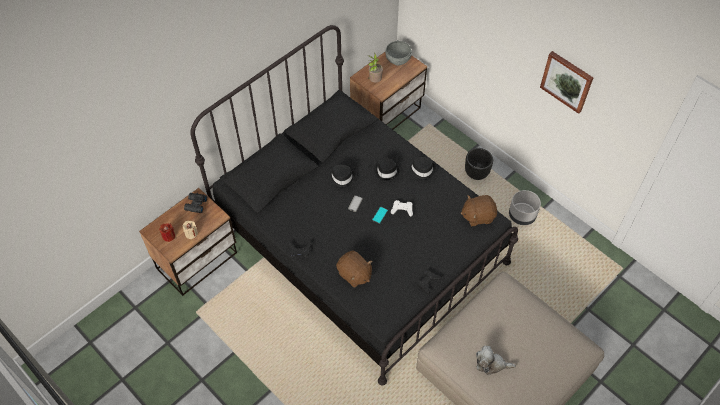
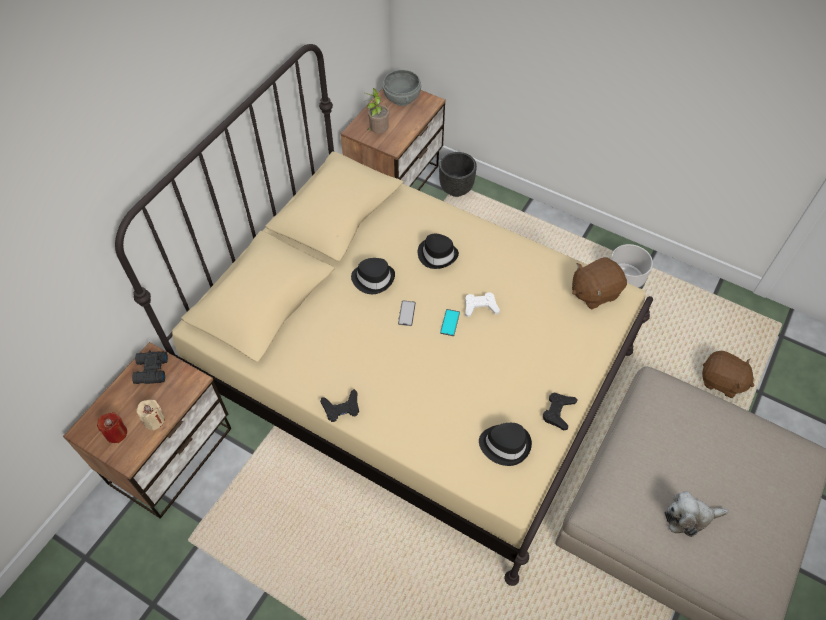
camera: 15 degrees left, 0 degrees up
black bed [190,25,518,385] -> beige bed [115,44,653,586]
brown plush toy [336,251,372,288] -> brown plush toy moved to [702,351,754,398]
black hat [408,157,436,180] -> black hat moved to [479,423,532,466]
black planter [465,148,493,180] -> black planter moved to [439,152,477,197]
picture [540,51,593,114] -> none

